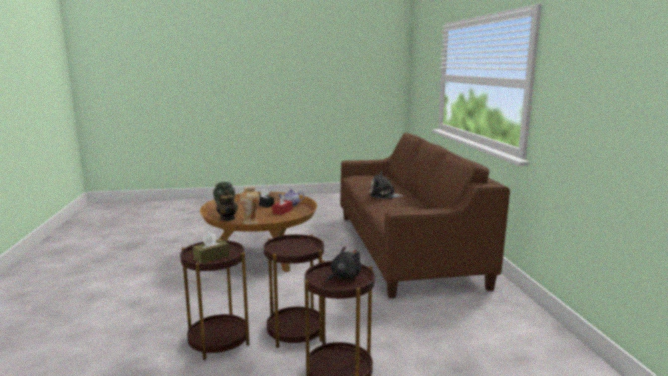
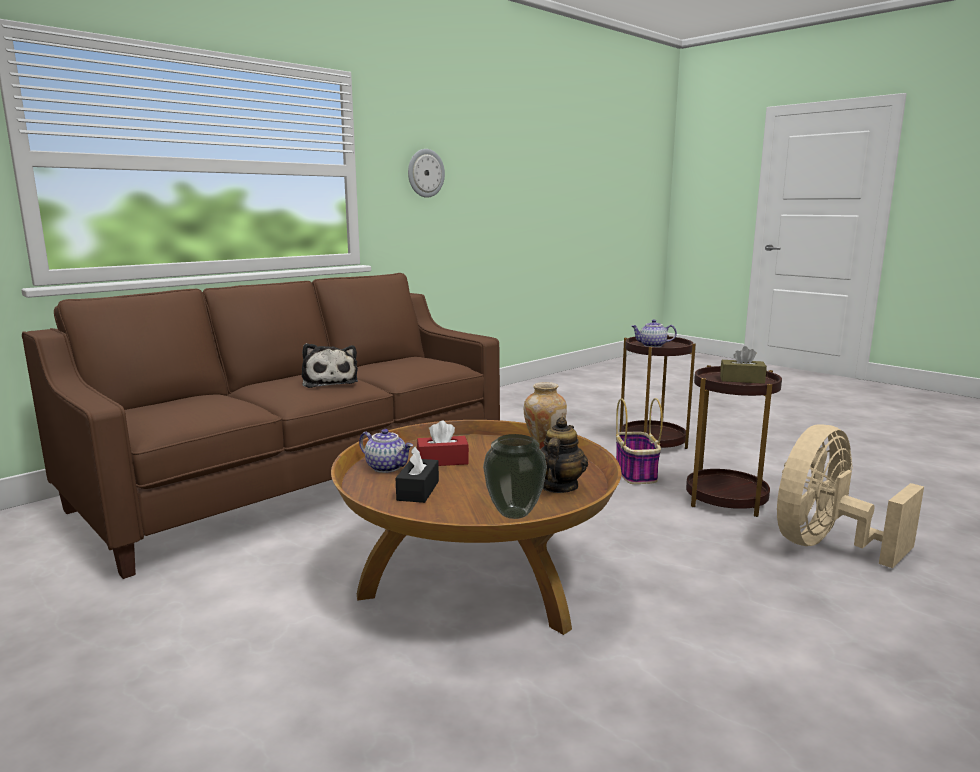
camera: 125 degrees left, 0 degrees up
brown side table [264,234,324,348] -> basket [616,398,663,484]
black plush toy [326,247,362,283] -> teapot [631,320,677,347]
none -> wall clock [408,149,445,198]
none -> beige fan [777,424,924,568]

